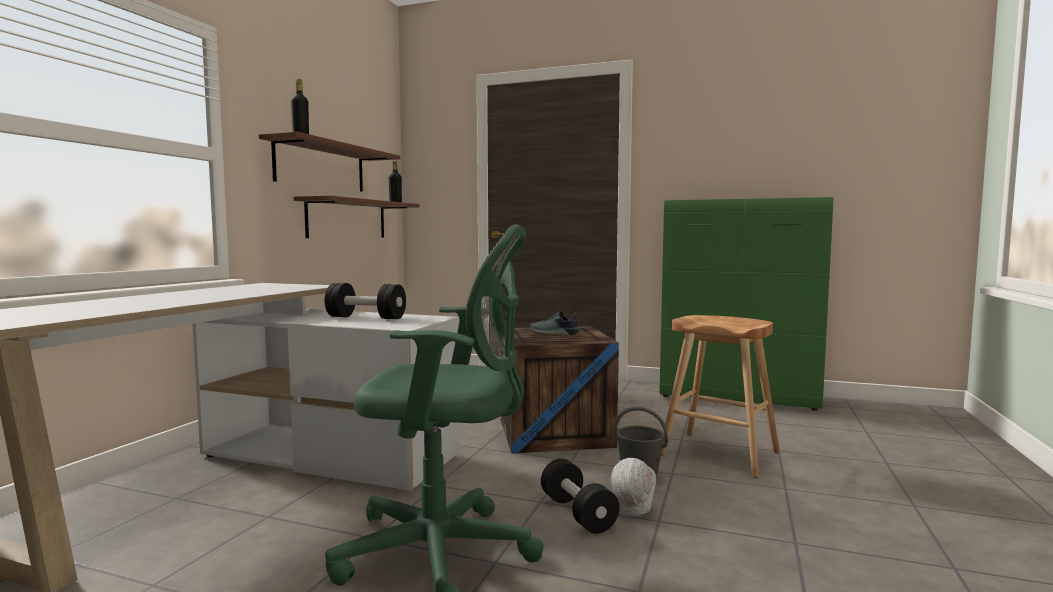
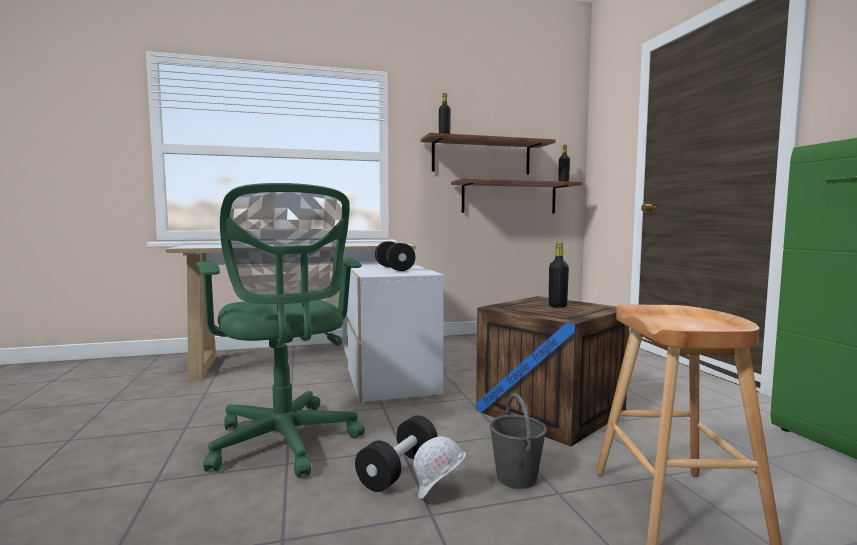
camera: 55 degrees right, 0 degrees up
shoe [530,310,579,335] -> black bottle [549,243,569,308]

